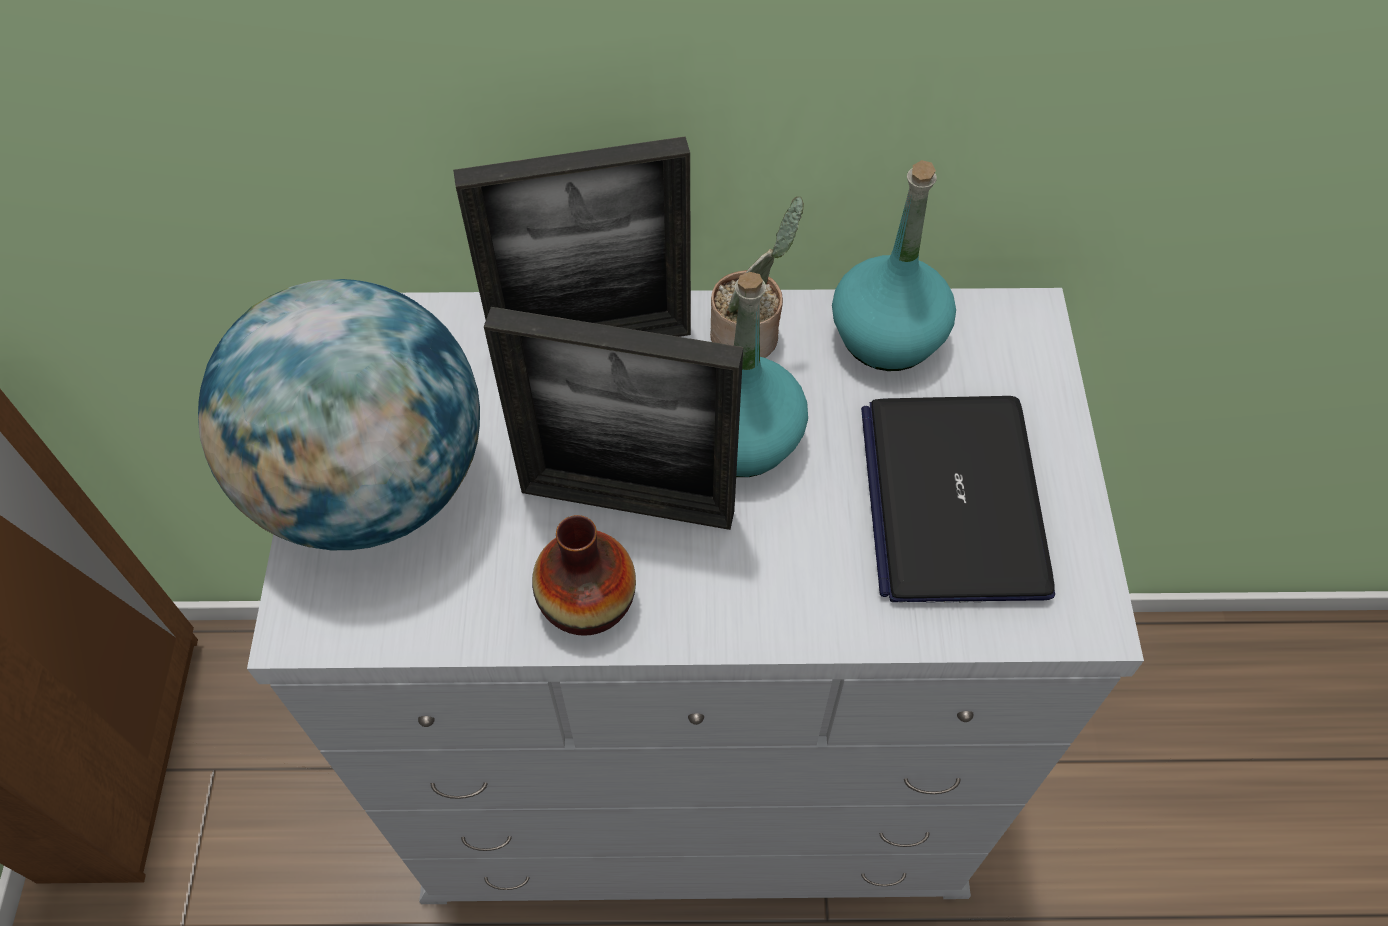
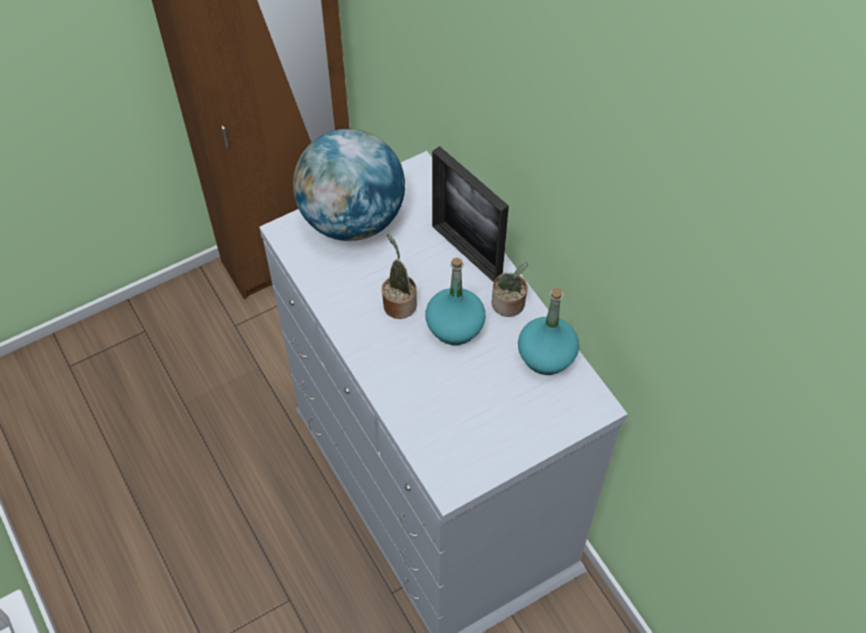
camera: 60 degrees right, 0 degrees up
picture frame [484,307,743,530] -> potted plant [382,234,417,319]
vase [532,515,636,636] -> none
laptop [861,396,1055,603] -> none

